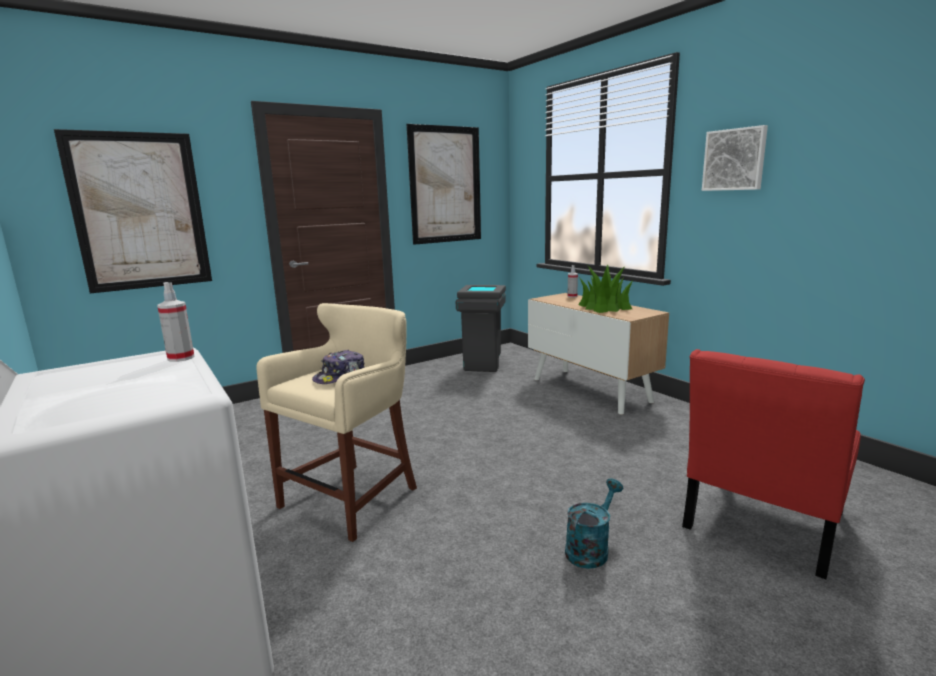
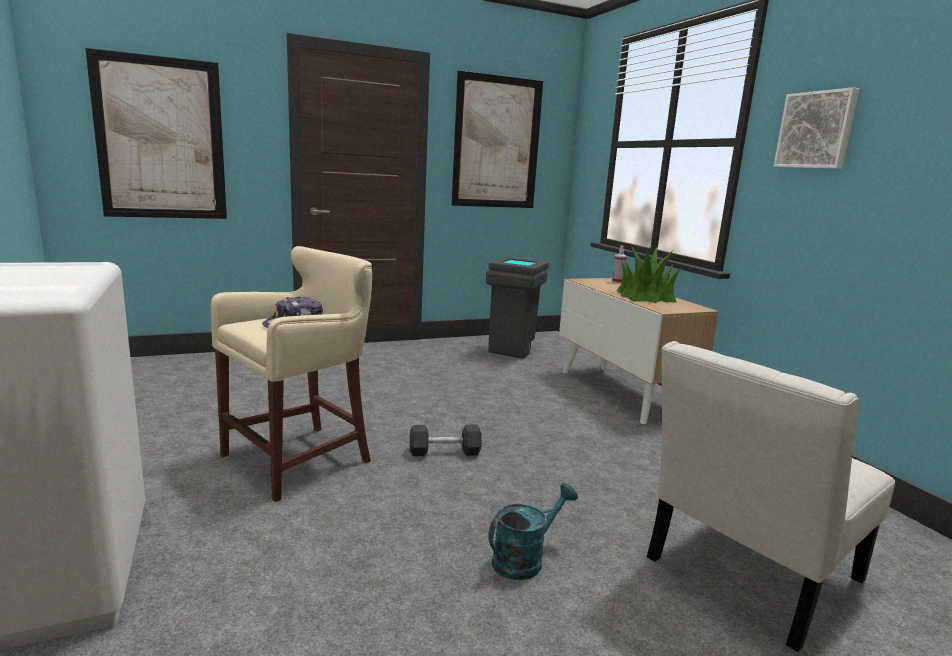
camera: 10 degrees right, 0 degrees up
spray bottle [157,282,194,362] -> none
red chair [682,349,865,579] -> white chair [647,341,895,652]
none -> grey dumbbell [410,425,482,456]

